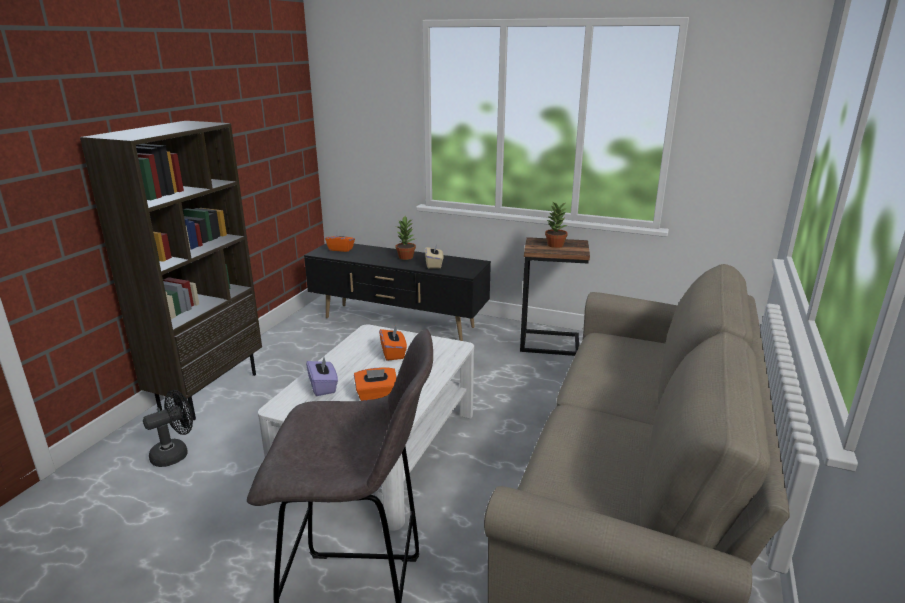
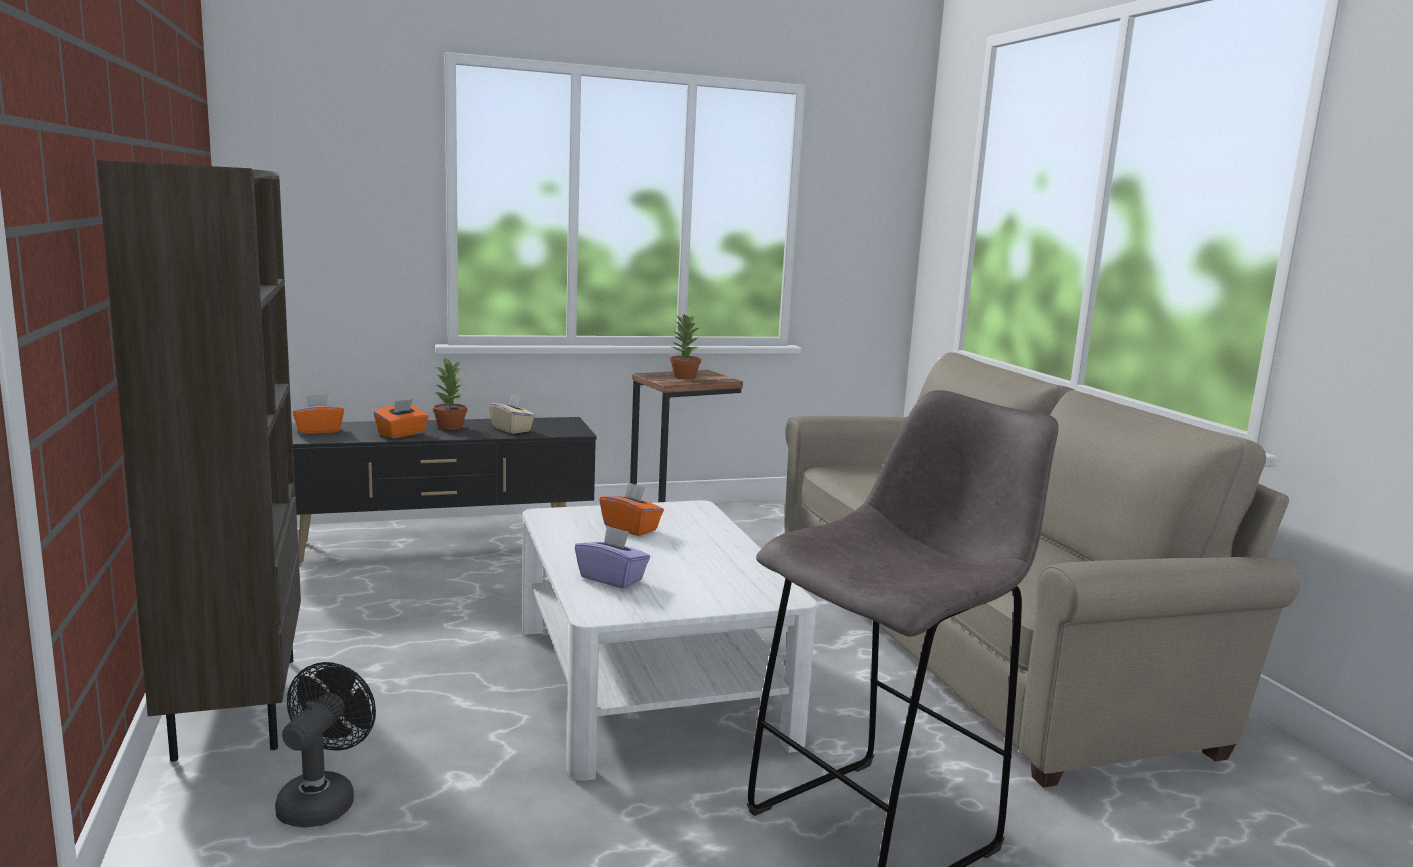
camera: 40 degrees left, 10 degrees down
orange tissue box [354,367,397,401] -> orange tissue box moved to [374,399,429,438]

